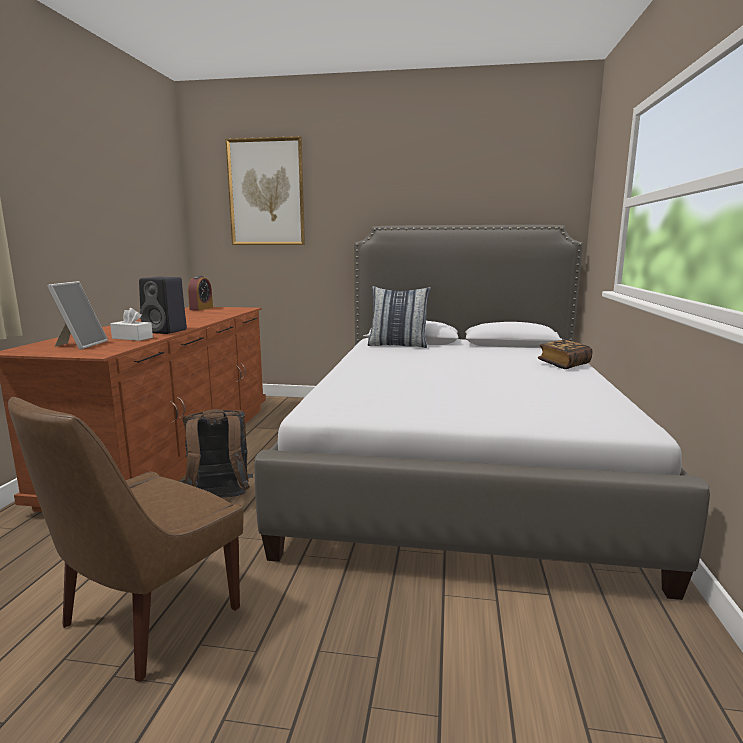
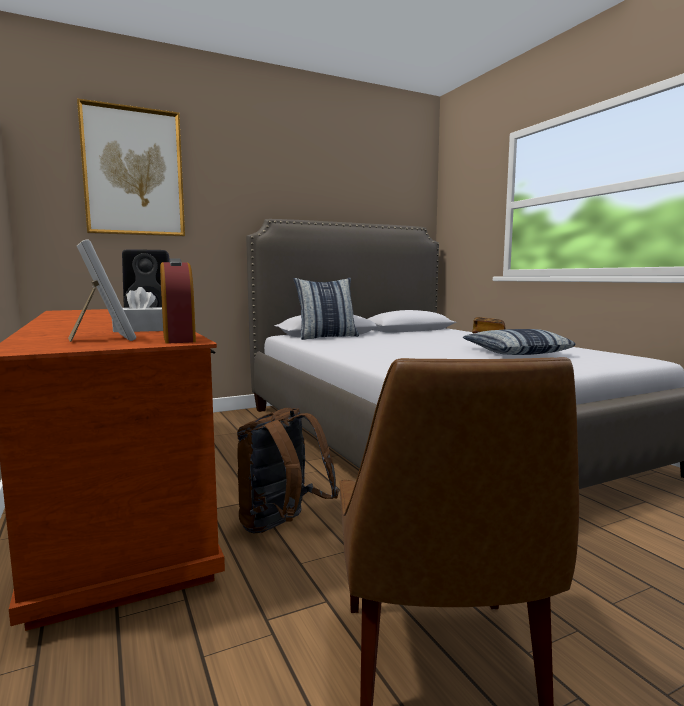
camera: 35 degrees left, 5 degrees down
alarm clock [188,276,213,311] -> alarm clock moved to [160,258,196,344]
none -> pillow [463,329,576,355]

